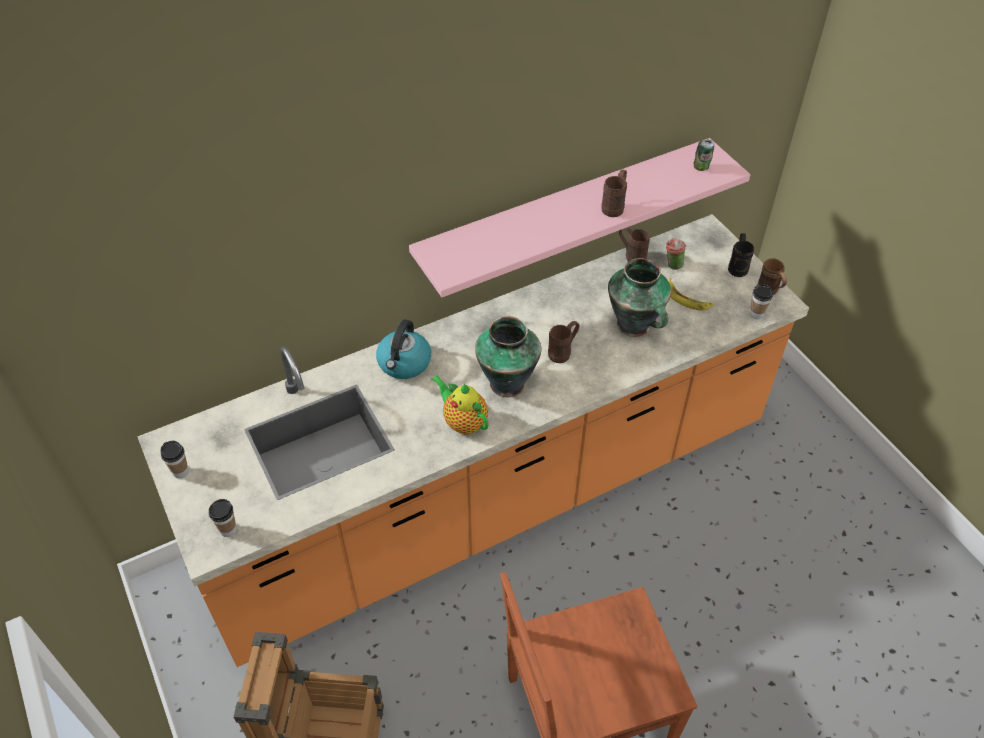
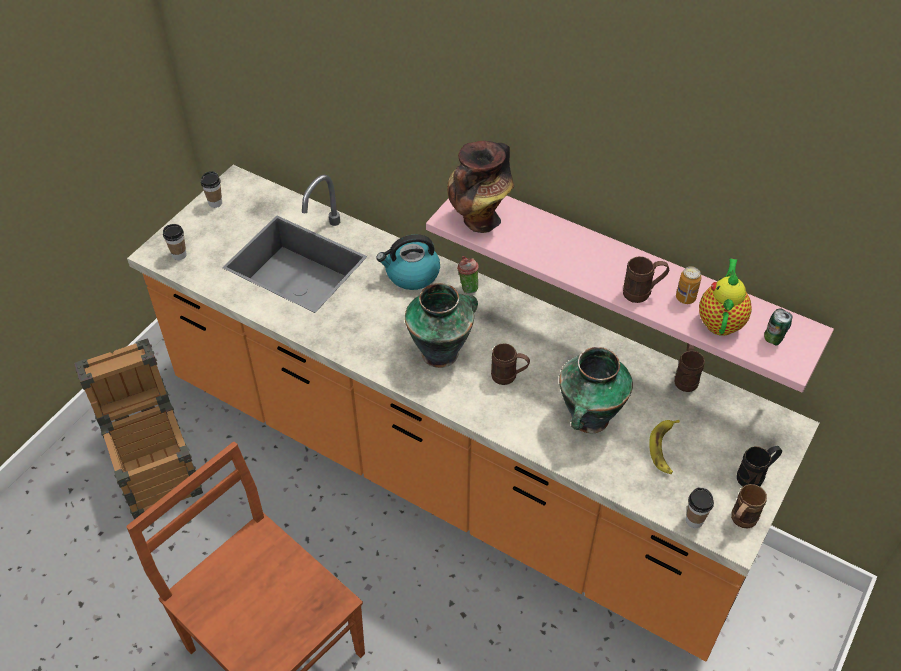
camera: 60 degrees right, 0 degrees up
teapot [432,375,489,435] -> teapot moved to [699,258,752,336]
cup [666,238,686,270] -> cup moved to [457,256,479,294]
none -> vase [447,141,515,233]
none -> can [676,266,702,304]

